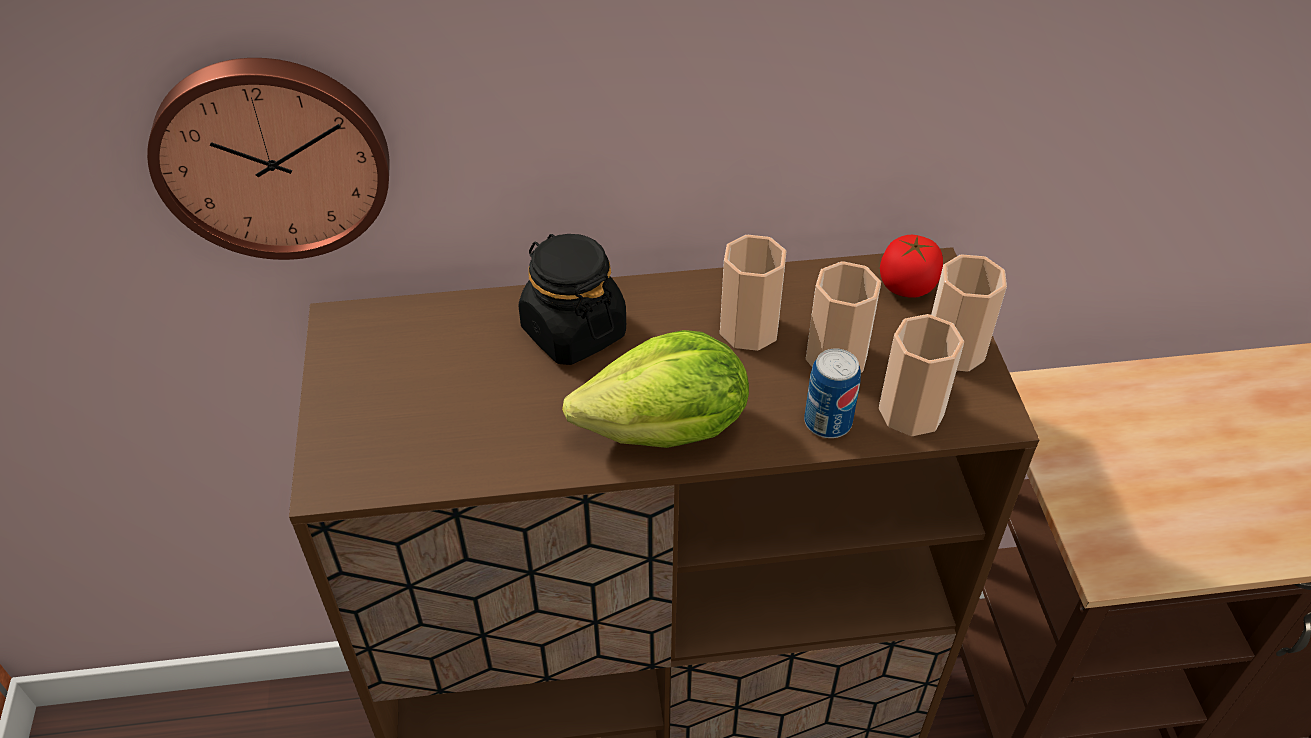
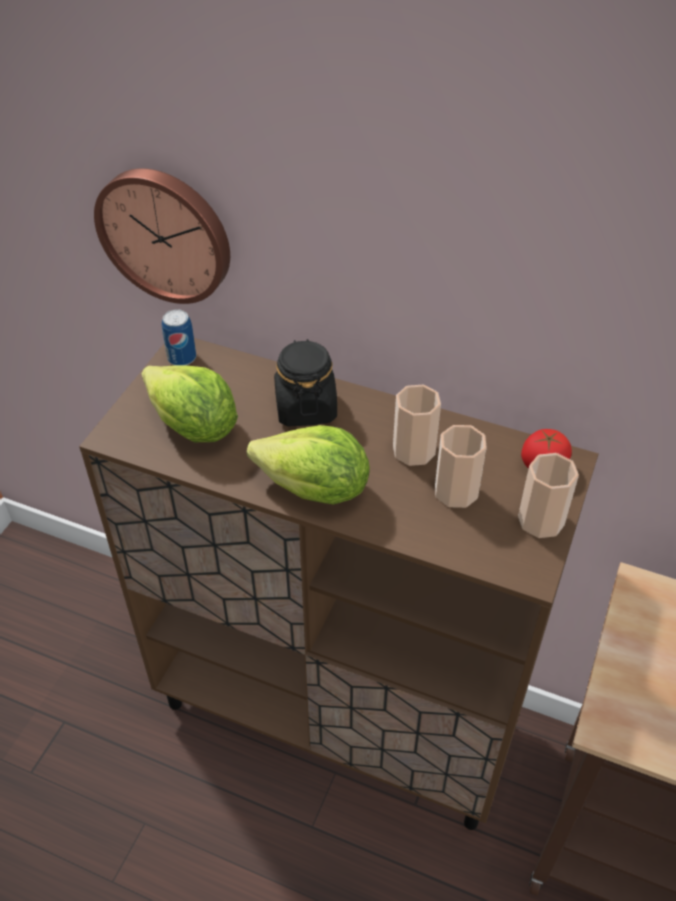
camera: 30 degrees right, 0 degrees up
can [804,348,861,438] -> can moved to [162,309,196,366]
cup [879,314,964,436] -> none
none -> lettuce [142,365,238,442]

